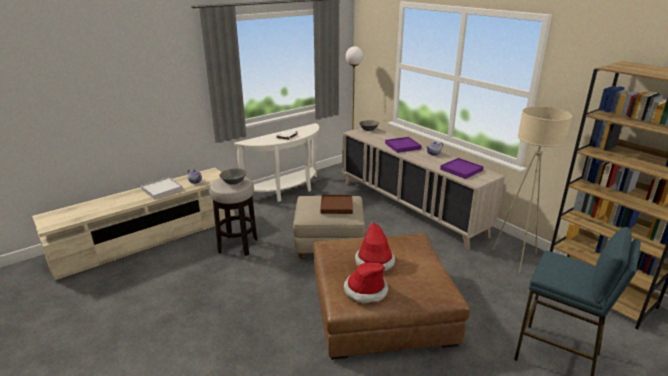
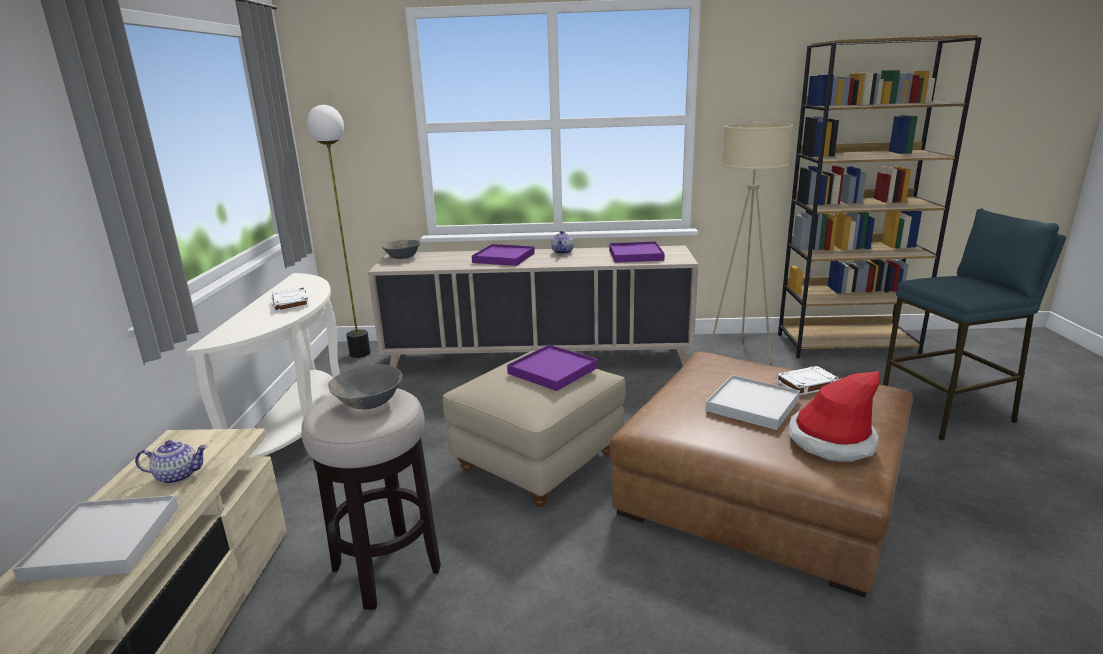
camera: 50 degrees left, 5 degrees down
brown tray [320,195,353,214] -> purple tray [507,345,598,391]
hat [355,222,395,271] -> white tray [705,375,800,430]
none -> white book [776,366,840,395]

